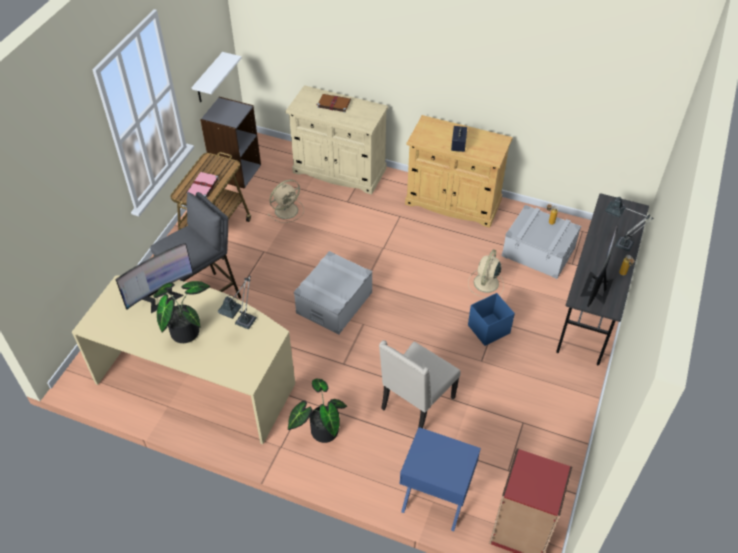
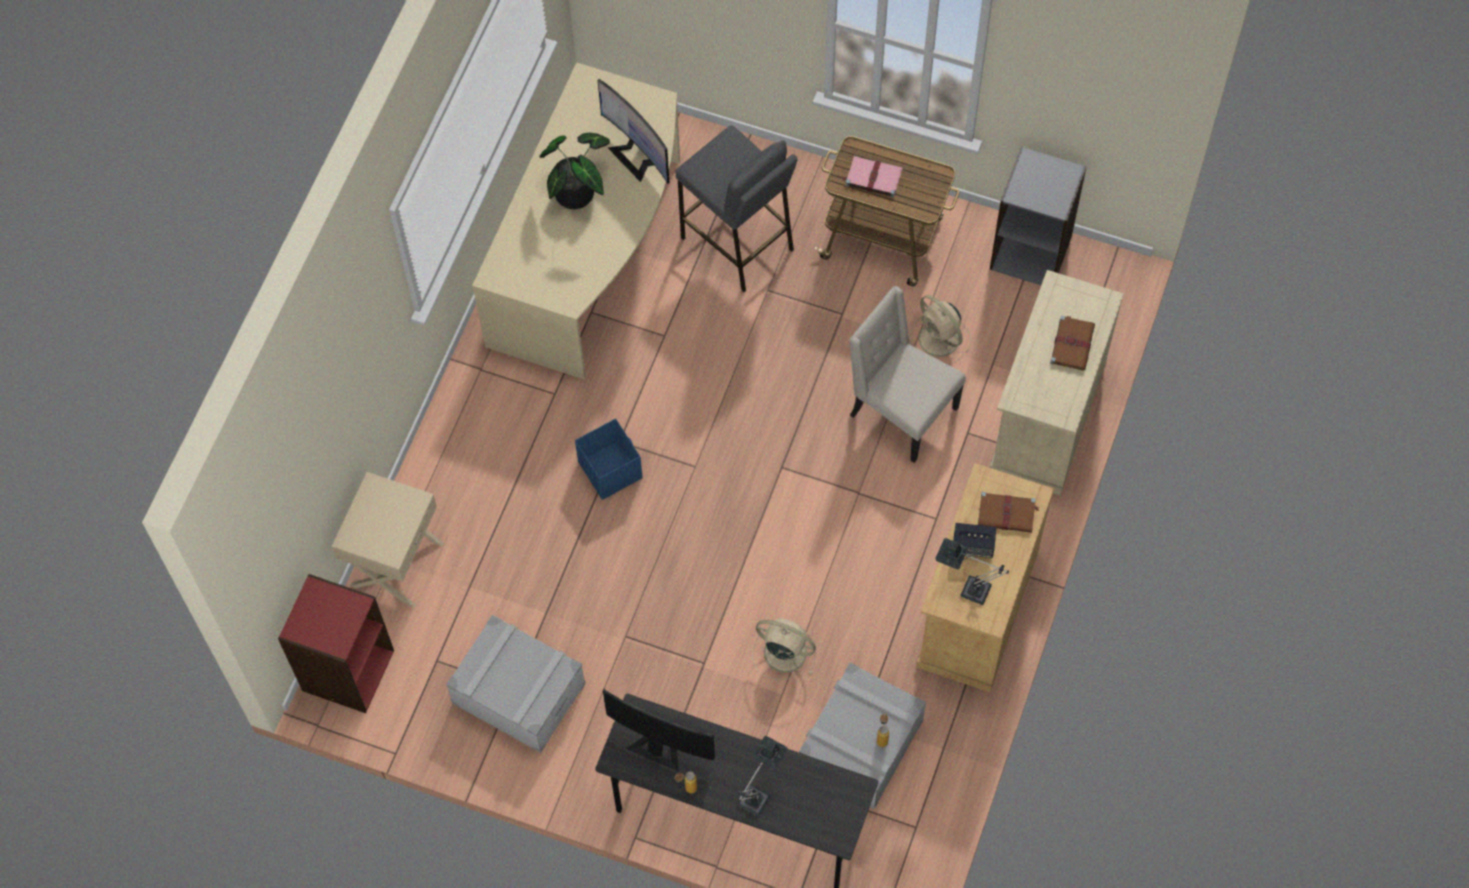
camera: 90 degrees right, 15 degrees up
white shelf [192,52,242,102] -> none
table lamp [218,276,257,329] -> table lamp moved to [935,538,1009,605]
potted plant [288,379,347,443] -> none
grey storage box [294,251,372,335] -> grey storage box moved to [446,615,586,753]
beige chair [379,340,461,428] -> beige chair moved to [849,286,966,463]
blue nightstand [400,427,481,531] -> beige nightstand [332,472,444,608]
blue storage box [468,293,515,346] -> blue storage box moved to [575,418,643,500]
none -> brown book [978,492,1040,533]

